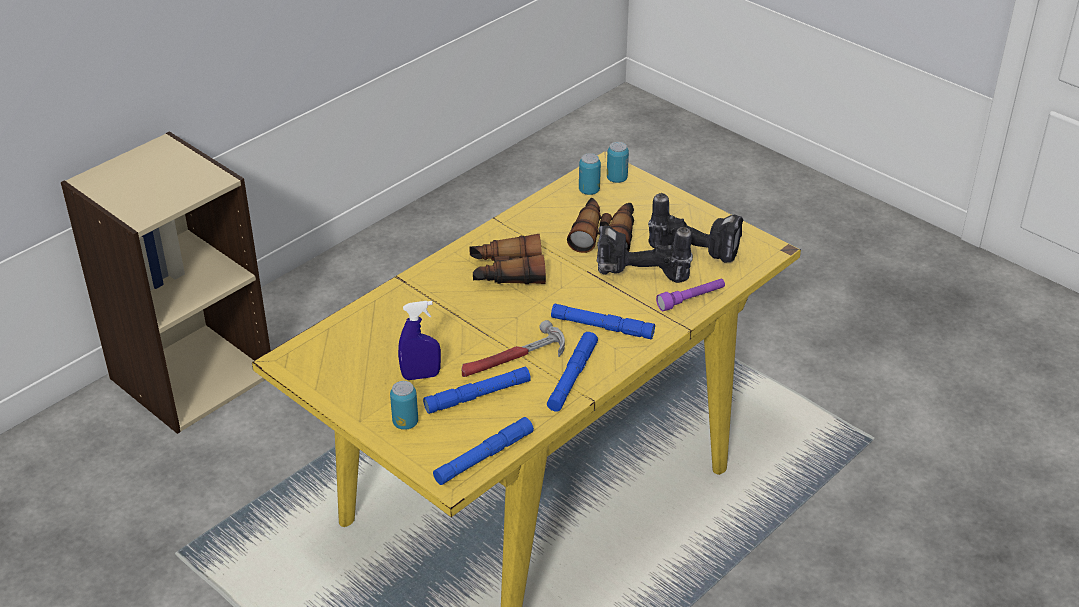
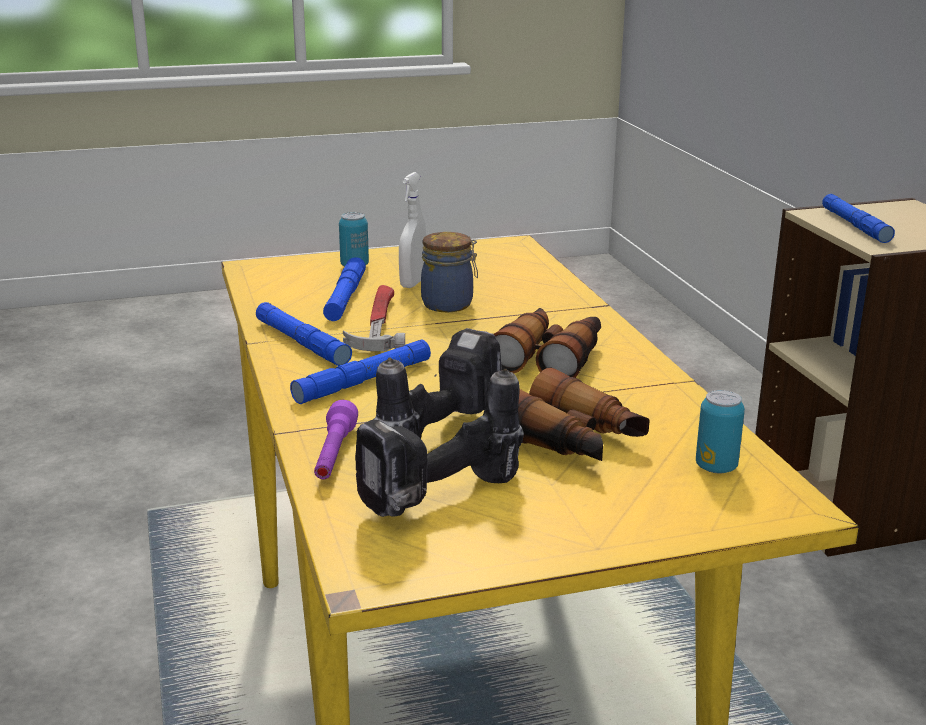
camera: 120 degrees right, 15 degrees down
blue spray bottle [398,301,441,380] -> white spray bottle [399,172,426,288]
blue flashlight [433,417,534,485] -> blue flashlight moved to [822,194,895,243]
can [607,142,629,183] -> none
none -> jar [421,232,478,312]

